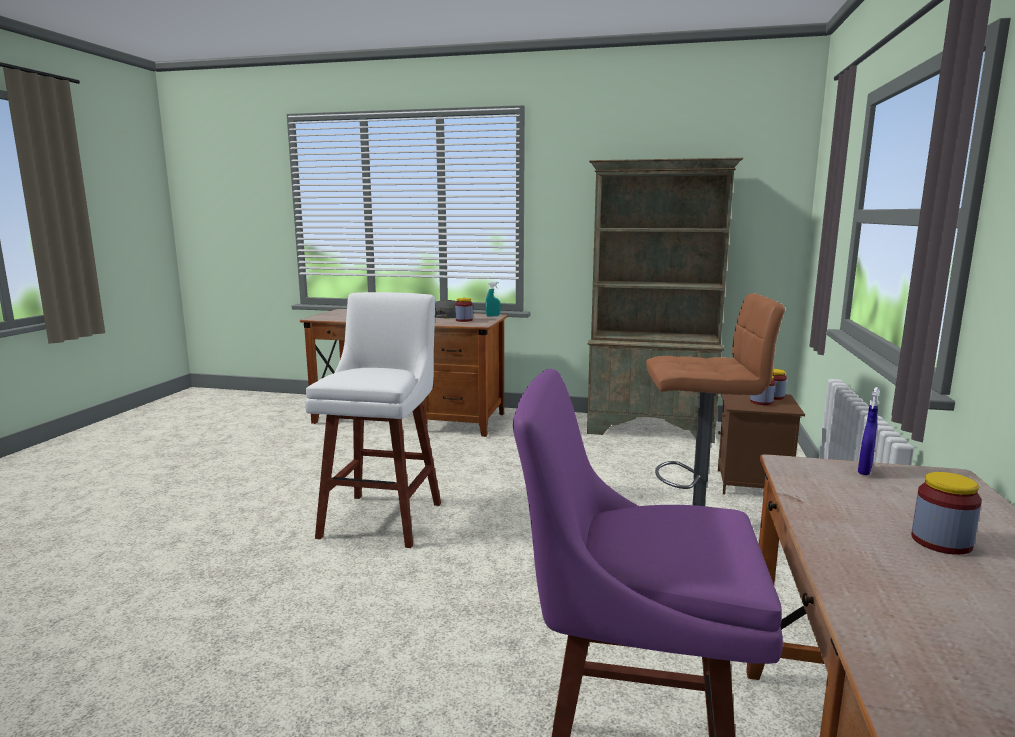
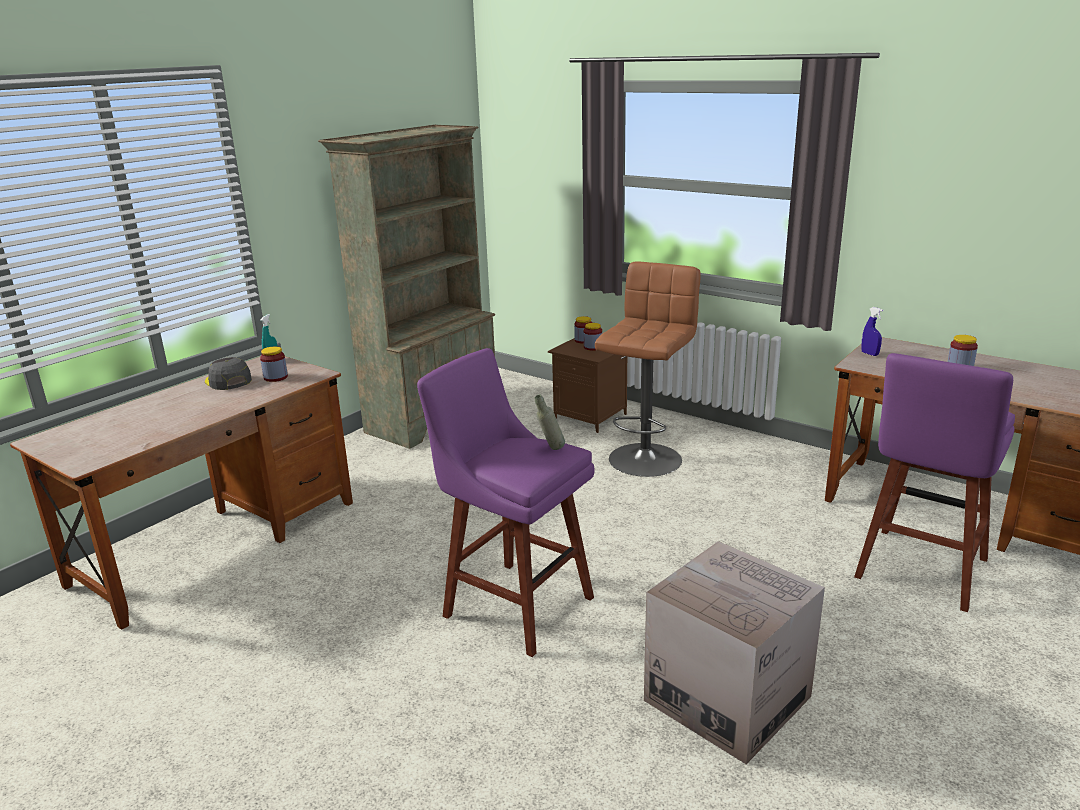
camera: 65 degrees left, 10 degrees up
white stool [305,292,441,548] -> purple stool [417,348,595,657]
none -> grey bottle [535,395,565,450]
none -> cardboard box [644,541,825,764]

